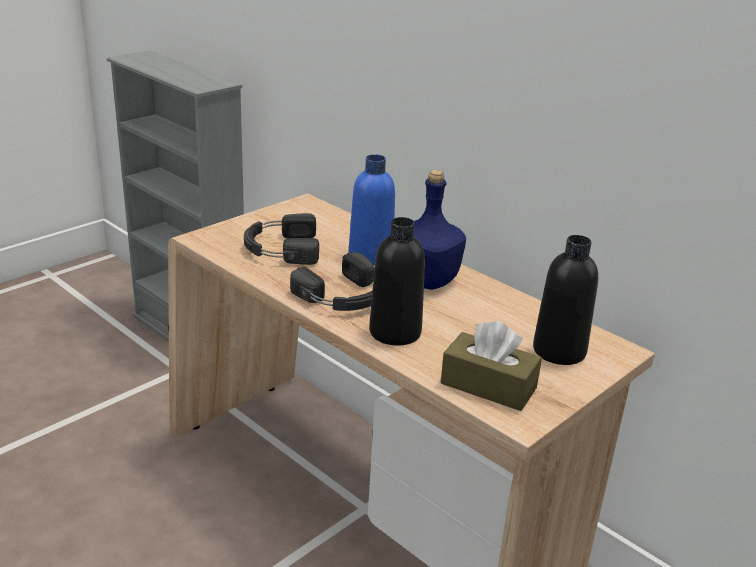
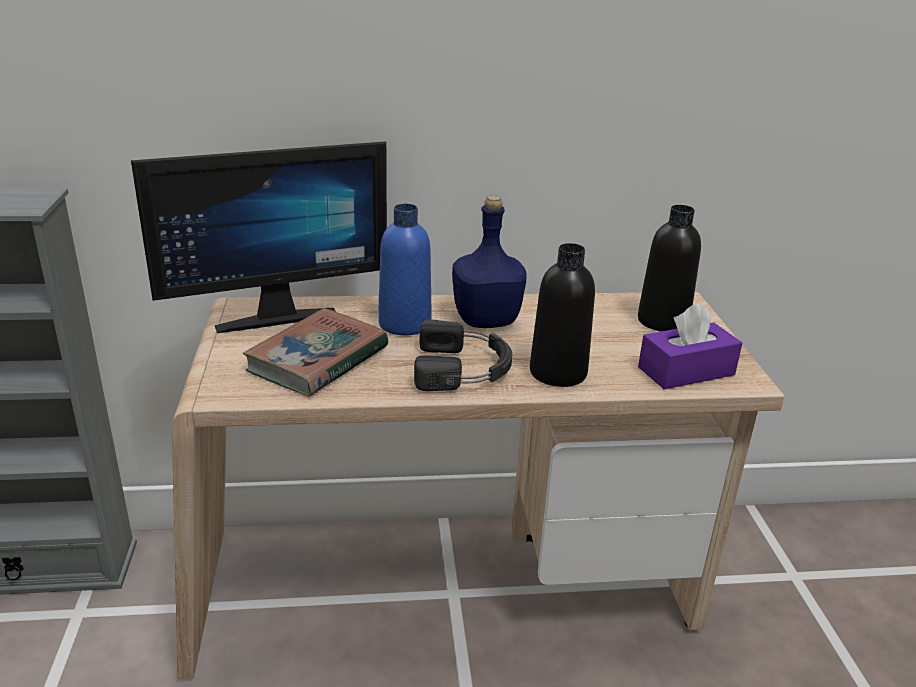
camera: 50 degrees left, 0 degrees up
black headphones [244,213,319,265] -> book [243,308,388,396]
brown tissue box [441,321,542,411] -> purple tissue box [638,303,742,389]
none -> monitor [131,141,387,333]

